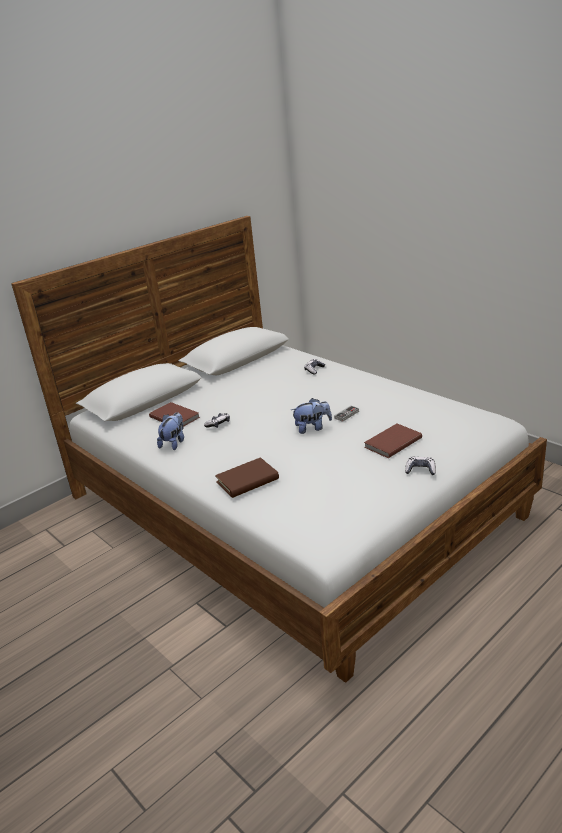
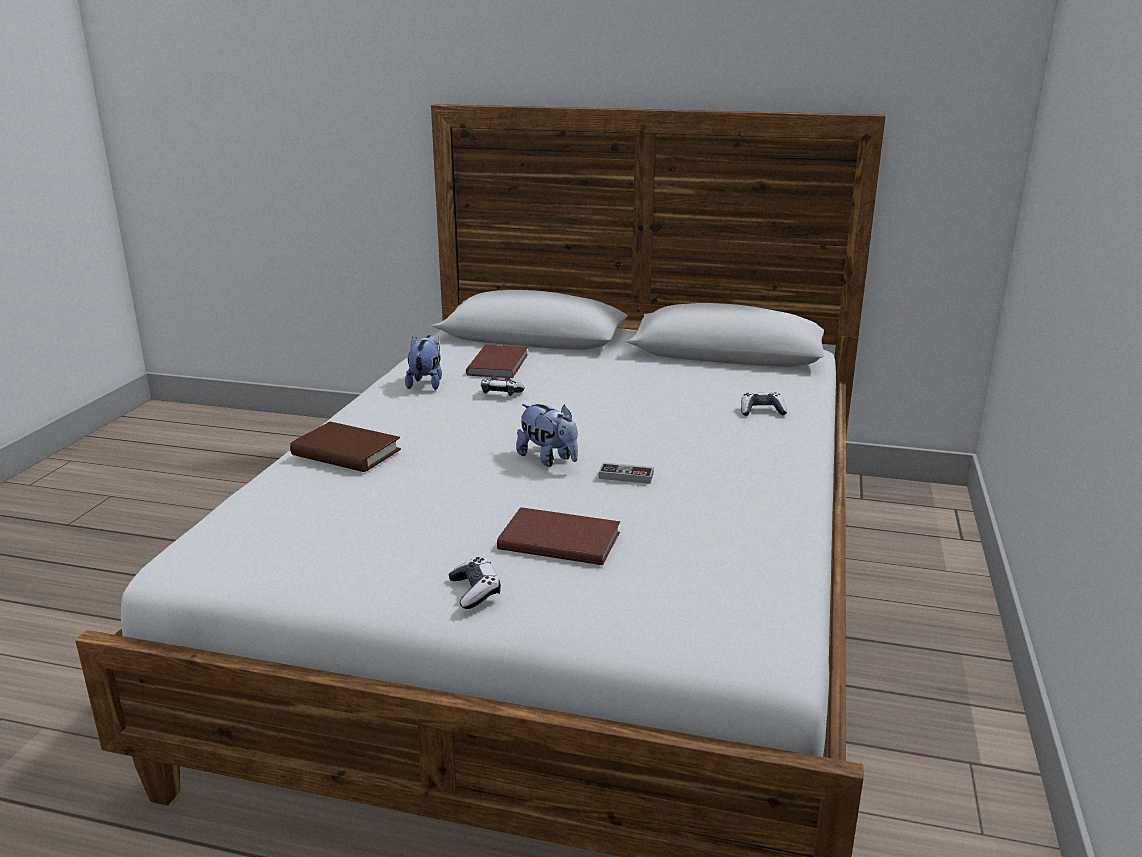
camera: 55 degrees right, 5 degrees down
plush toy [157,412,184,450] -> plush toy turned 75 degrees counterclockwise [405,335,442,390]

